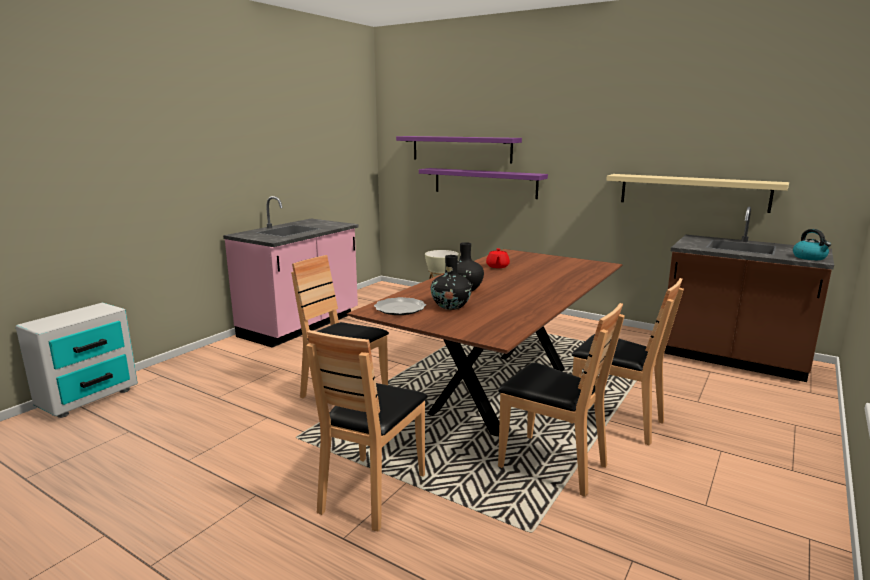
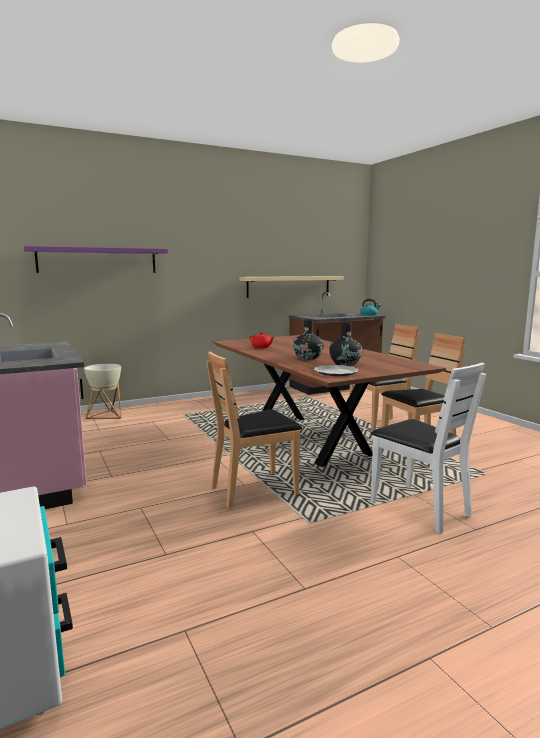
camera: 60 degrees left, 5 degrees down
brown chair [306,330,428,532] -> white chair [370,363,486,534]
purple shelf [419,168,548,199] -> none

